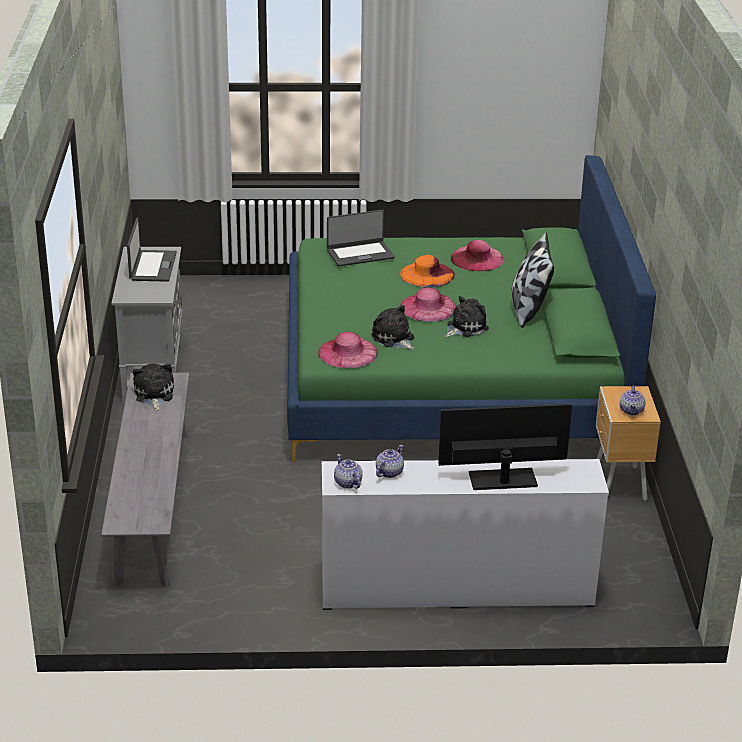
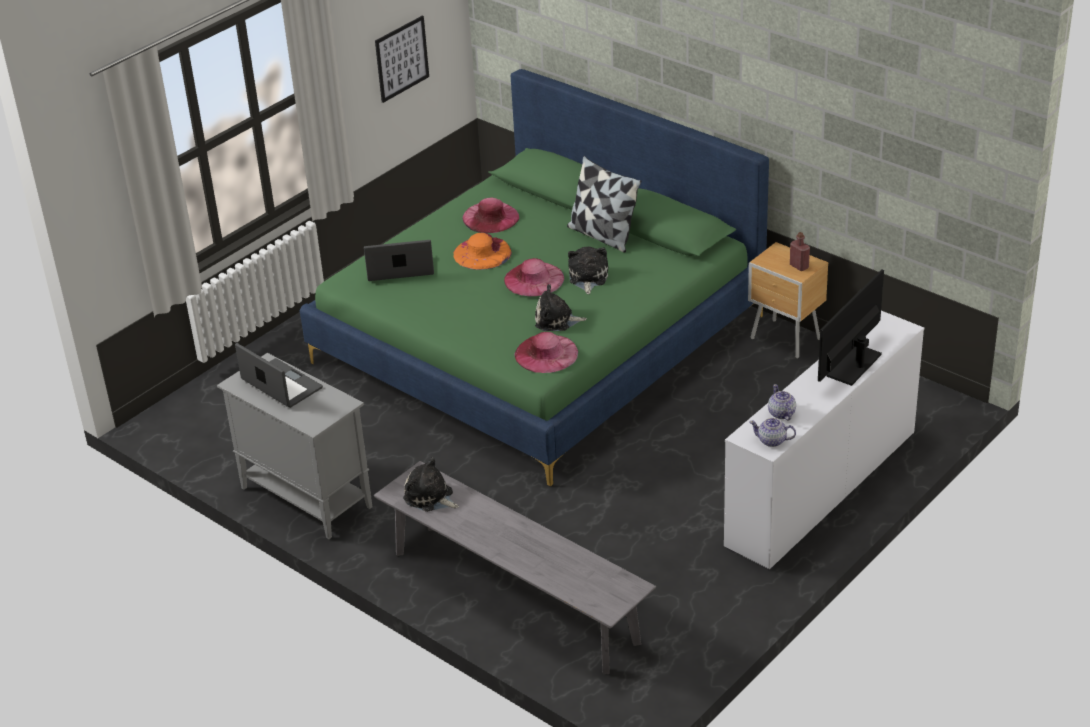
camera: 45 degrees left, 5 degrees up
laptop [327,209,395,266] -> laptop turned 120 degrees counterclockwise [364,240,434,281]
teapot [620,386,646,415] -> red bottle [790,232,810,271]
none -> picture [375,16,429,103]

